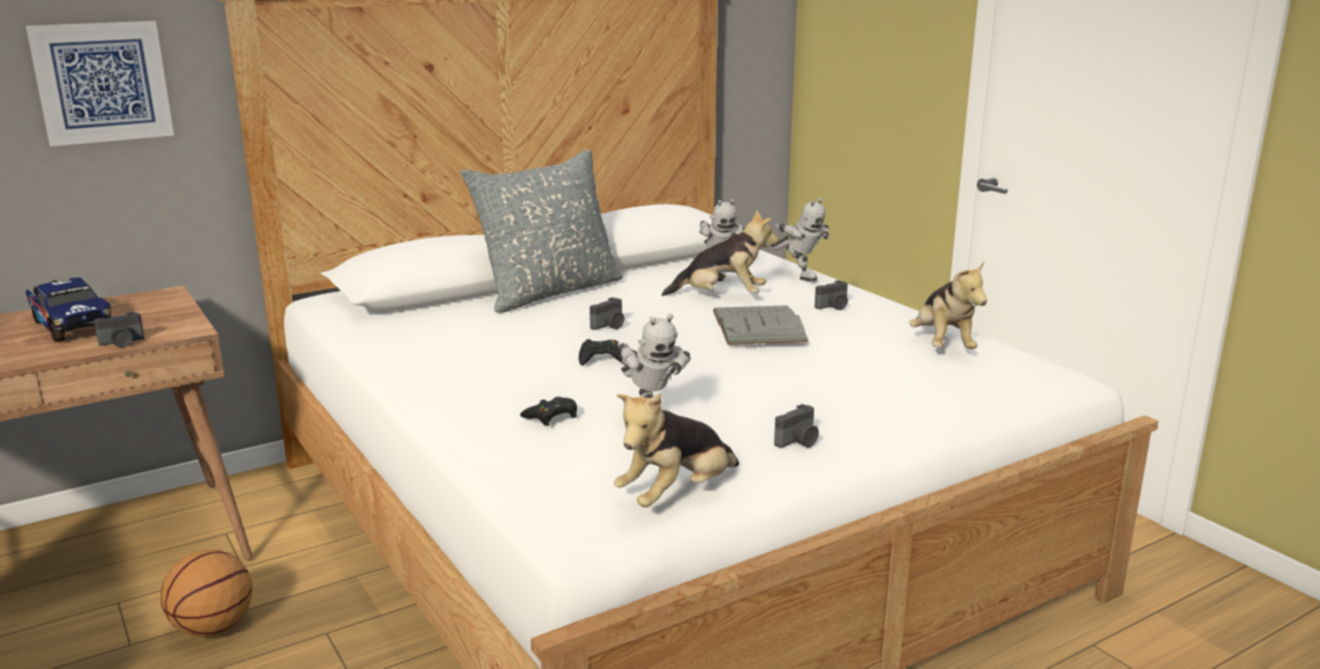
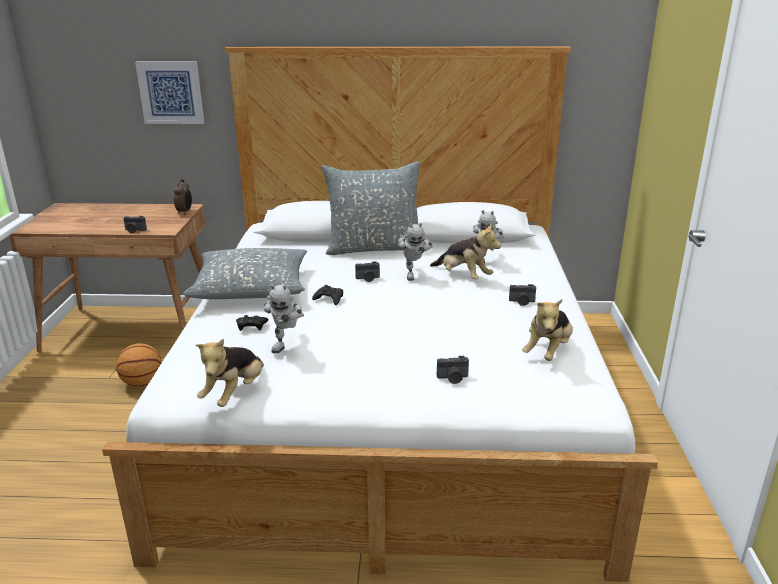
camera: 35 degrees right, 5 degrees up
toy truck [25,277,112,342] -> none
plush toy [614,393,739,507] -> plush toy turned 60 degrees counterclockwise [196,339,264,407]
grey book [713,305,809,345] -> none
toy robot [771,198,829,281] -> toy robot moved to [398,223,433,281]
camera [774,404,819,448] -> camera moved to [437,356,469,384]
none -> alarm clock [174,179,192,215]
none -> grey pillow [183,248,307,299]

